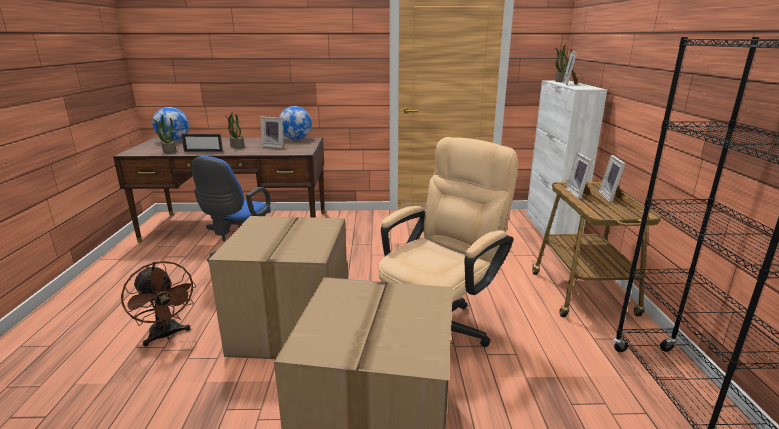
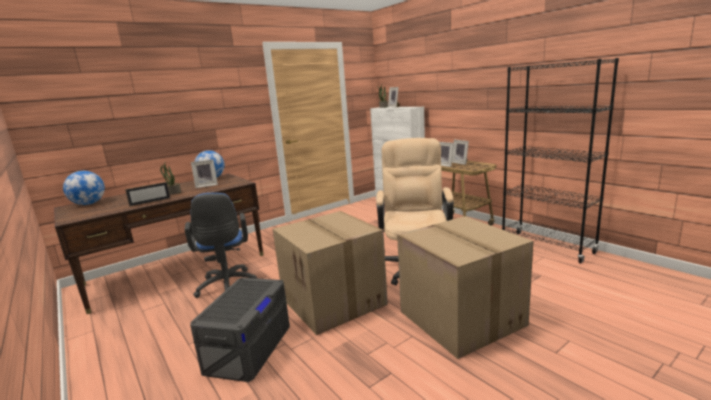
camera: 35 degrees left, 5 degrees down
brown fan [121,261,196,347] -> grey storage box [190,278,290,382]
potted plant [153,115,177,154] -> none

